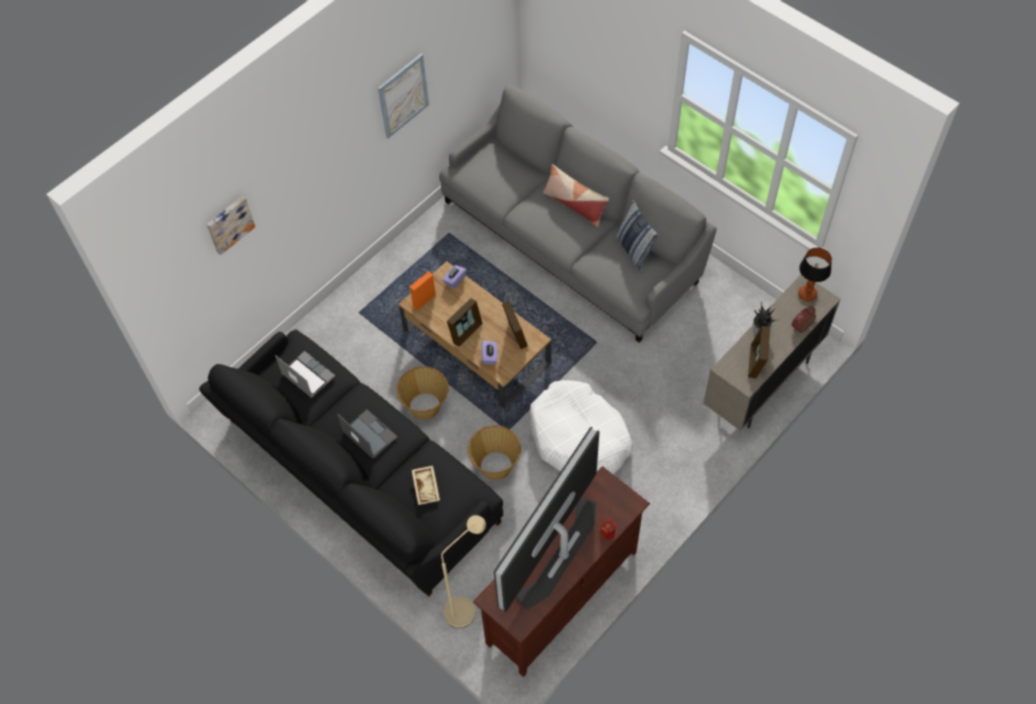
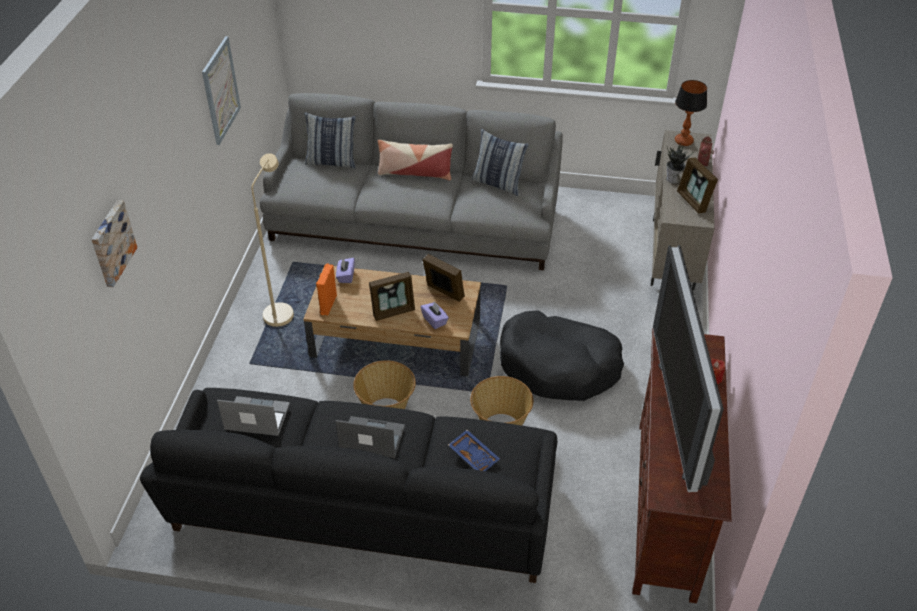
camera: 35 degrees left, 15 degrees down
beige tray [412,466,440,505] -> blue tray [448,430,500,471]
beige floor lamp [441,515,486,628] -> beige floor lamp moved to [251,153,294,327]
picture frame [447,298,482,346] -> picture frame turned 60 degrees clockwise [369,272,415,321]
white dog bed [530,380,633,475] -> black dog bed [500,310,624,401]
none -> pillow [304,112,356,168]

